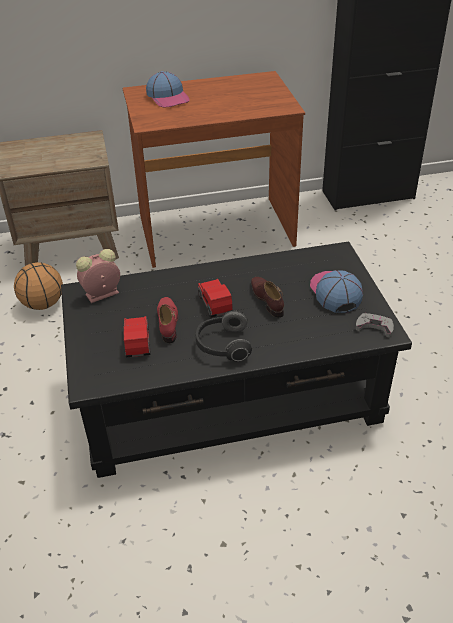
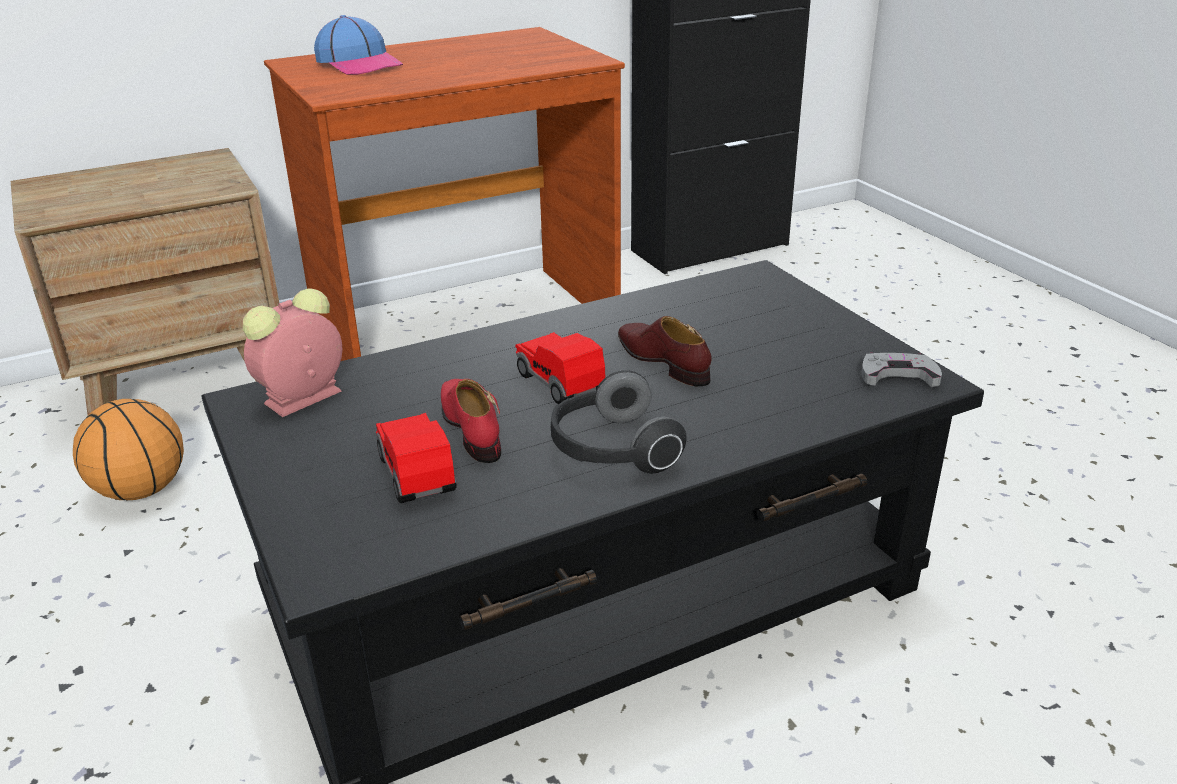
camera: 15 degrees left, 10 degrees down
cap [310,270,363,313] -> none

